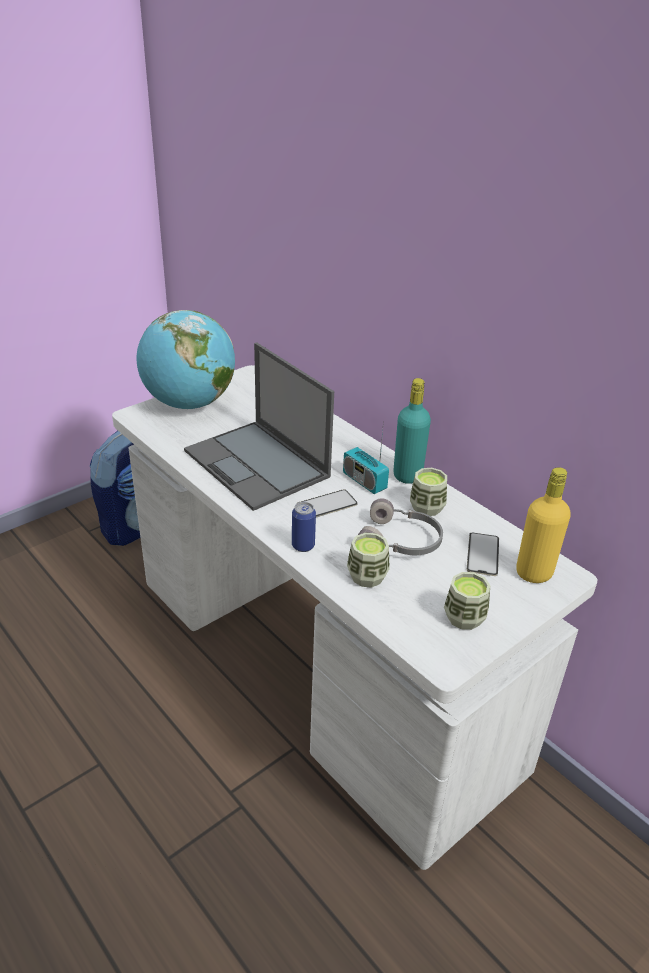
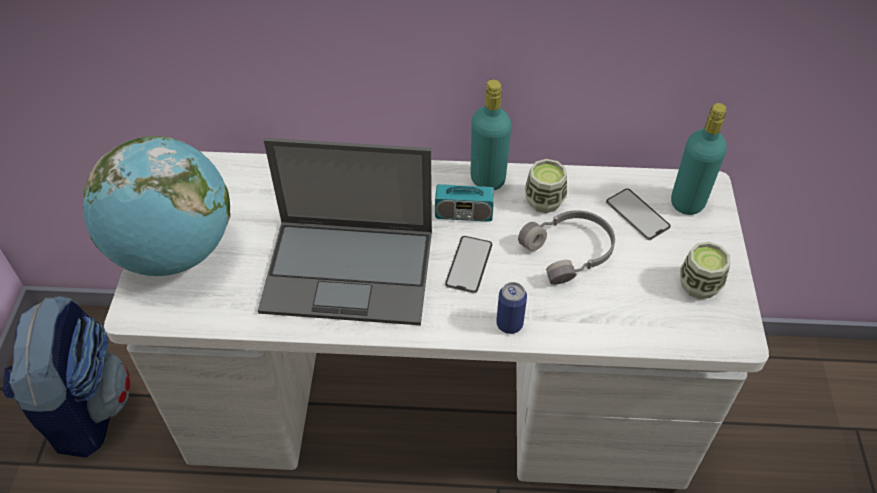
camera: 45 degrees left, 15 degrees up
cup [347,532,390,588] -> none
yellow bottle [516,467,571,583] -> turquoise bottle [671,103,727,215]

